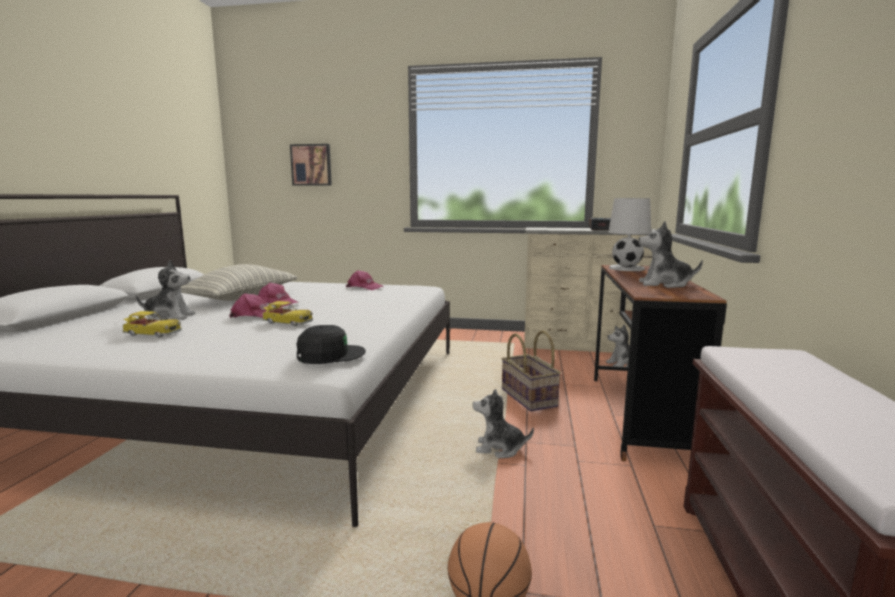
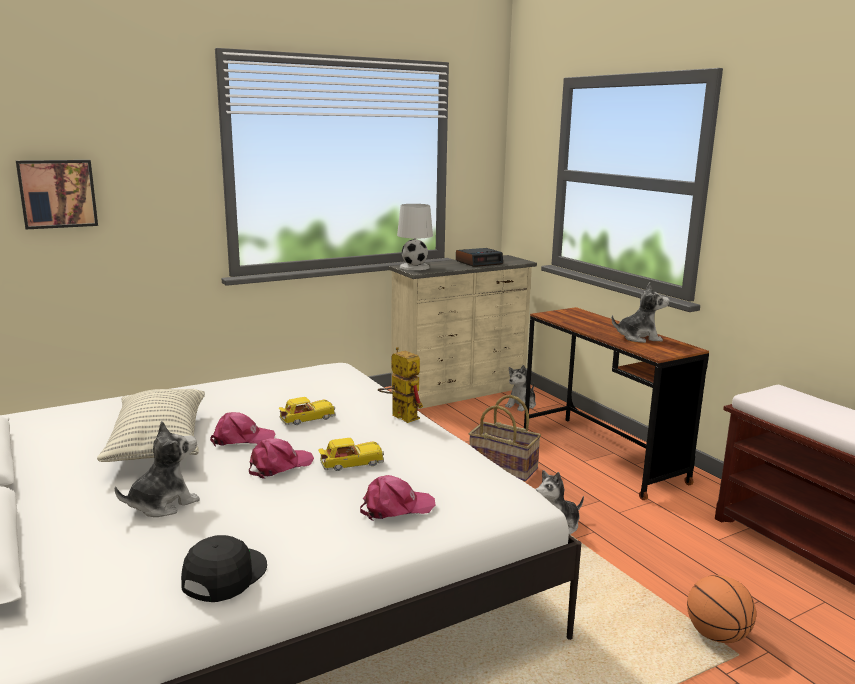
camera: 40 degrees left, 5 degrees up
toy car [123,311,182,338] -> toy car moved to [279,397,335,425]
black cap [296,325,366,364] -> black cap moved to [181,535,267,602]
pink cap [346,270,383,290] -> pink cap moved to [360,475,435,521]
white table lamp [608,198,651,271] -> white table lamp moved to [397,204,433,270]
plush toy [639,221,703,288] -> plush toy turned 150 degrees counterclockwise [611,282,669,343]
none -> toy robot [378,347,423,423]

